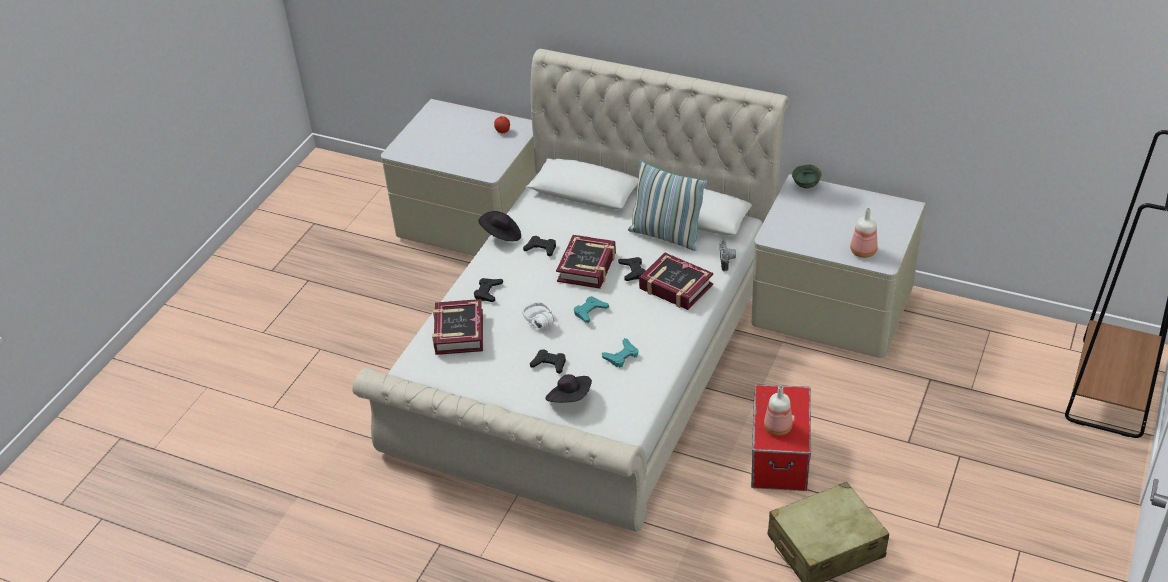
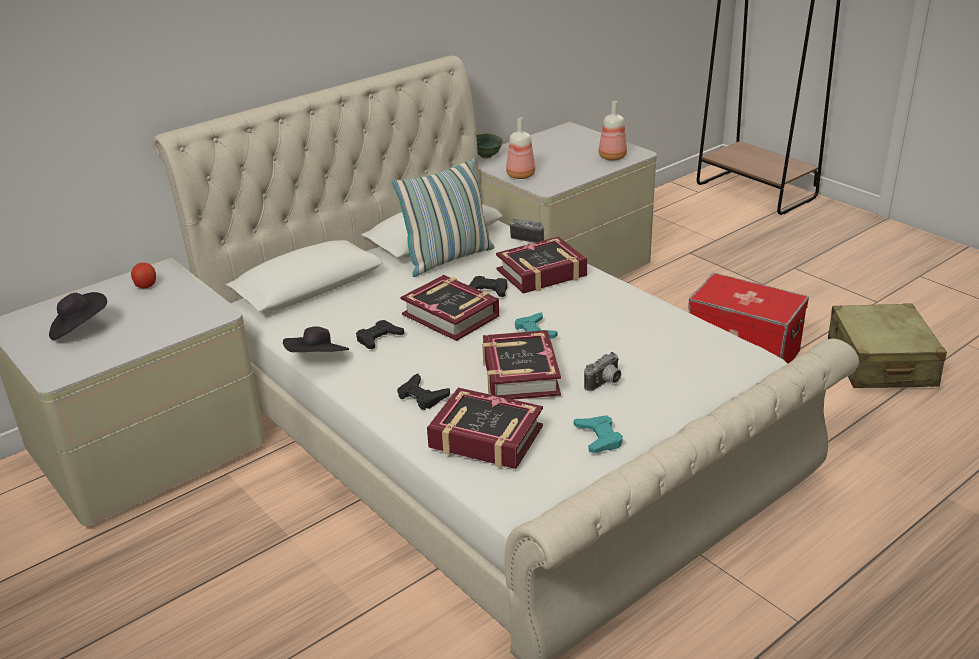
camera: 65 degrees left, 10 degrees down
white headphones [522,302,554,328] -> book [482,330,561,400]
black game controller [530,349,566,374] -> camera [584,352,621,391]
black hat [545,374,592,403] -> black hat moved to [49,292,107,340]
turquoise game controller [602,338,639,368] -> turquoise game controller moved to [574,415,623,453]
bottle [764,385,793,436] -> bottle moved to [506,118,535,179]

